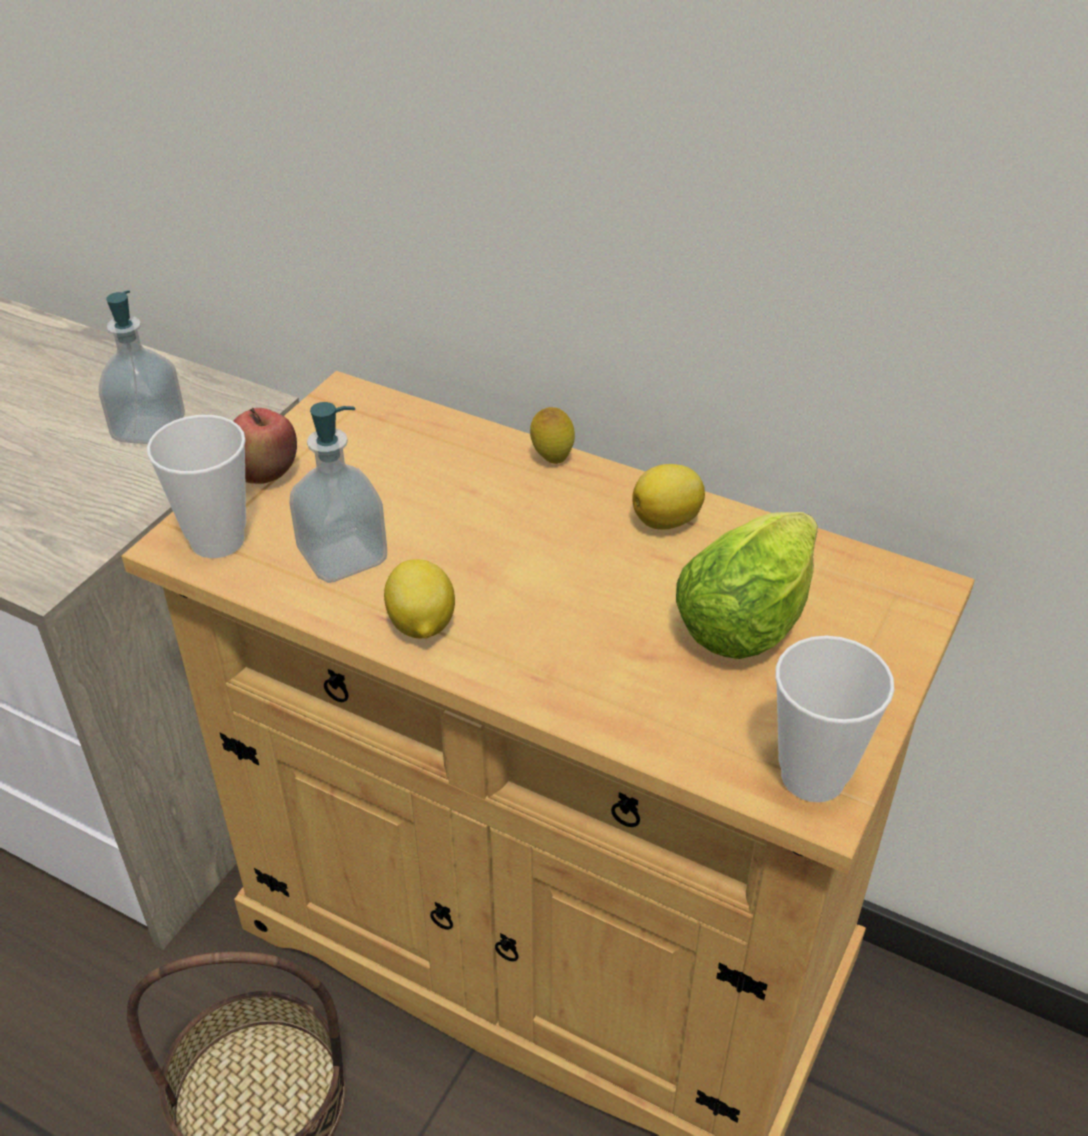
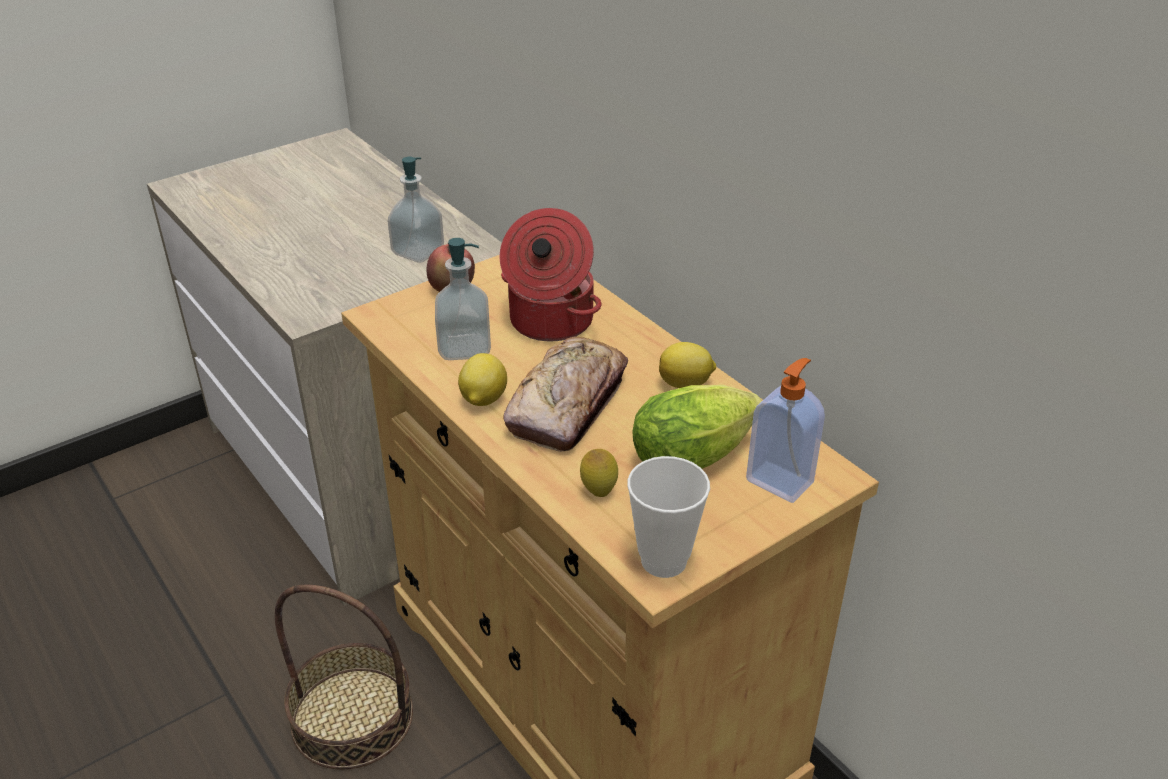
camera: 25 degrees right, 5 degrees down
cup [147,415,246,558] -> none
lemon [530,407,575,464] -> lemon moved to [580,449,618,497]
none -> cooking pot [500,208,602,341]
none -> bread [503,336,628,452]
none -> soap dispenser [746,358,825,503]

